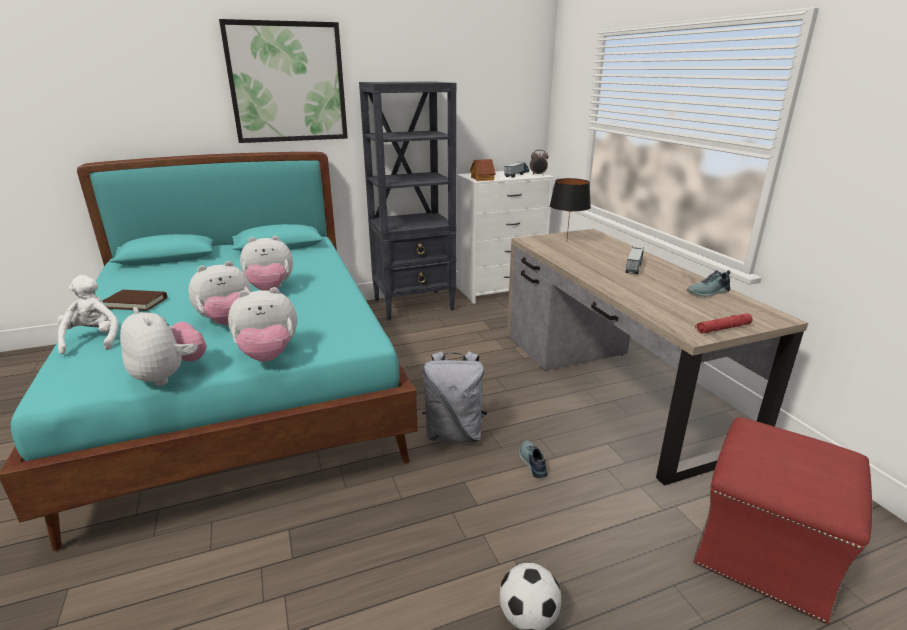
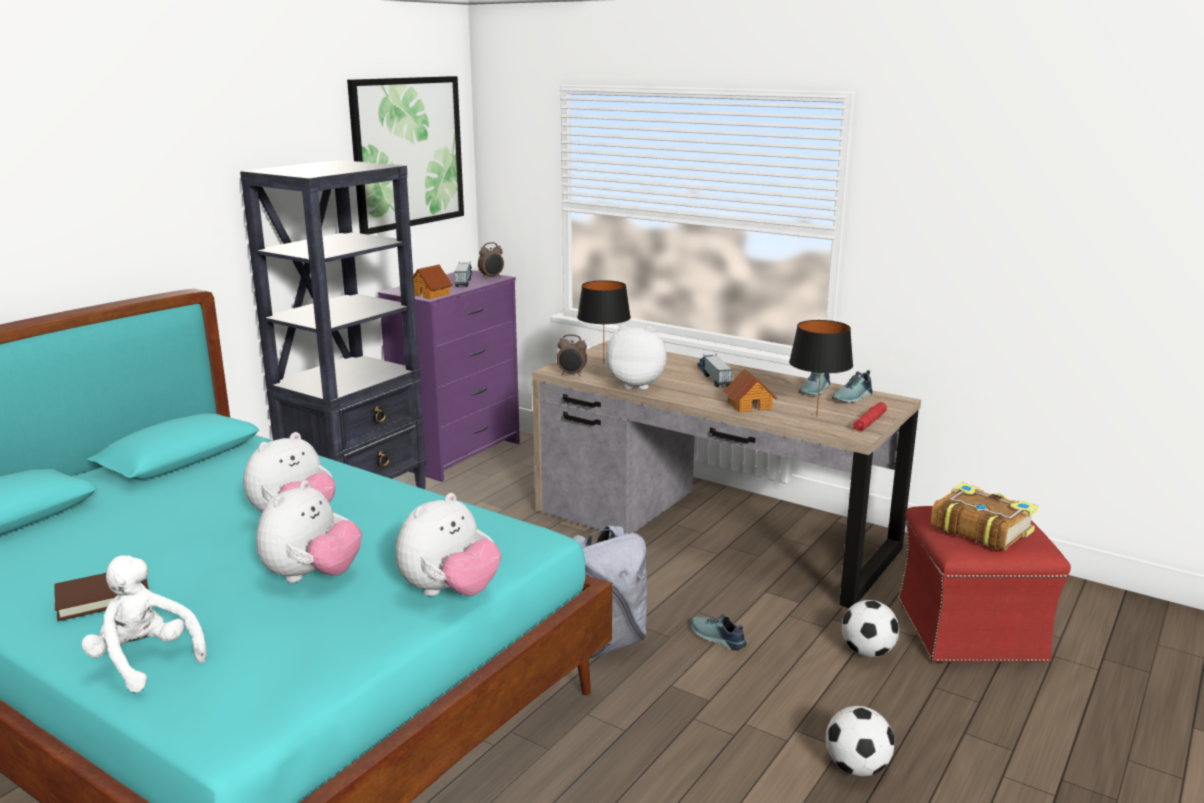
camera: 35 degrees left, 5 degrees down
plush toy [120,307,207,386] -> plush toy moved to [606,325,667,390]
picture [219,19,348,143] -> picture moved to [347,76,464,235]
white dresser [457,169,554,304] -> purple dresser [378,270,520,482]
none -> alarm clock [557,334,587,376]
none -> toy house [723,369,777,413]
none -> black table lamp [789,320,853,417]
none -> shoe [832,370,872,403]
none -> football [842,600,899,657]
none -> book [931,482,1038,551]

